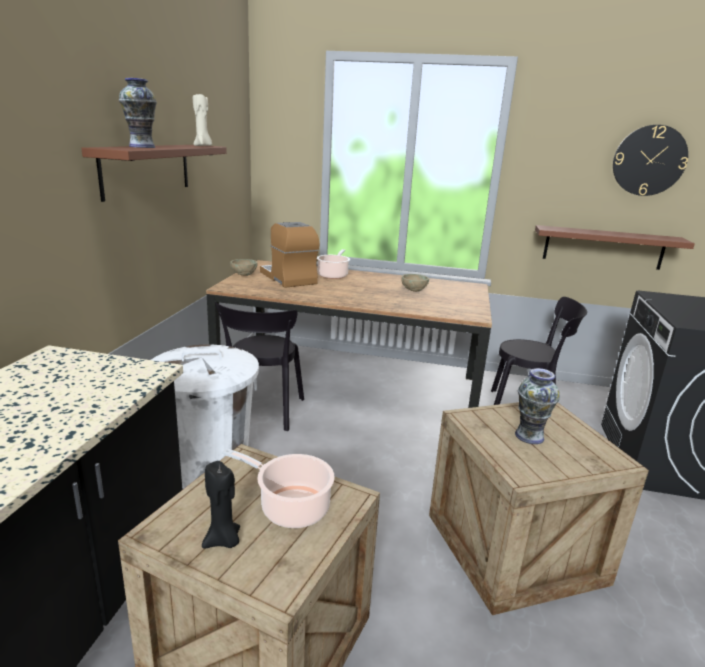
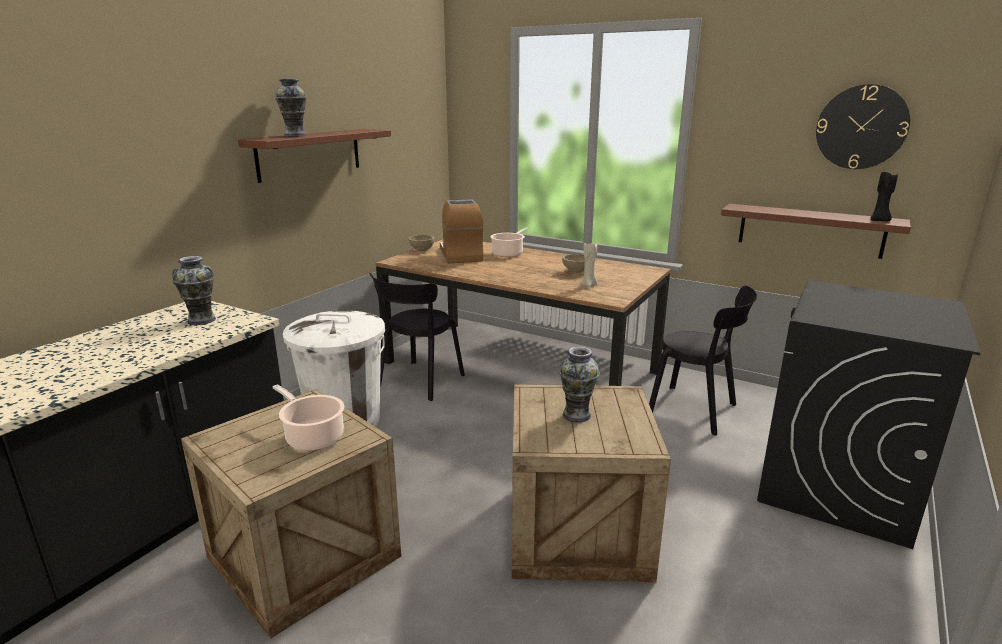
camera: 20 degrees right, 0 degrees up
beige candle [193,94,212,146] -> beige candle moved to [581,243,597,287]
black candle [202,461,240,548] -> black candle moved to [871,172,898,221]
none -> vase [172,256,216,325]

